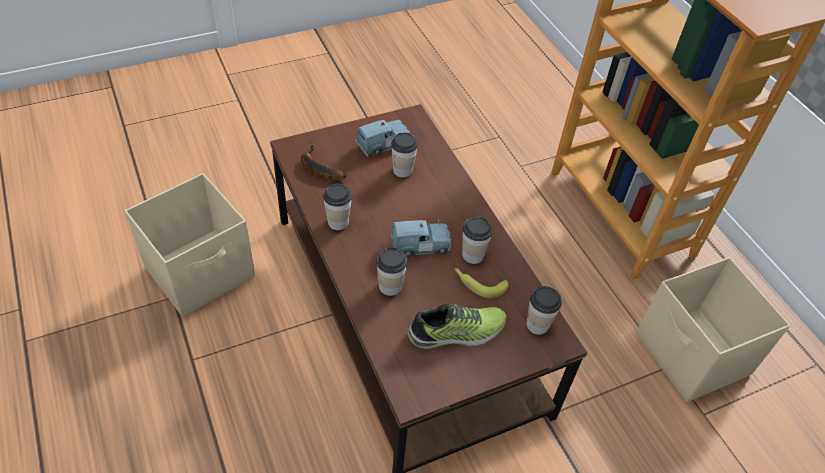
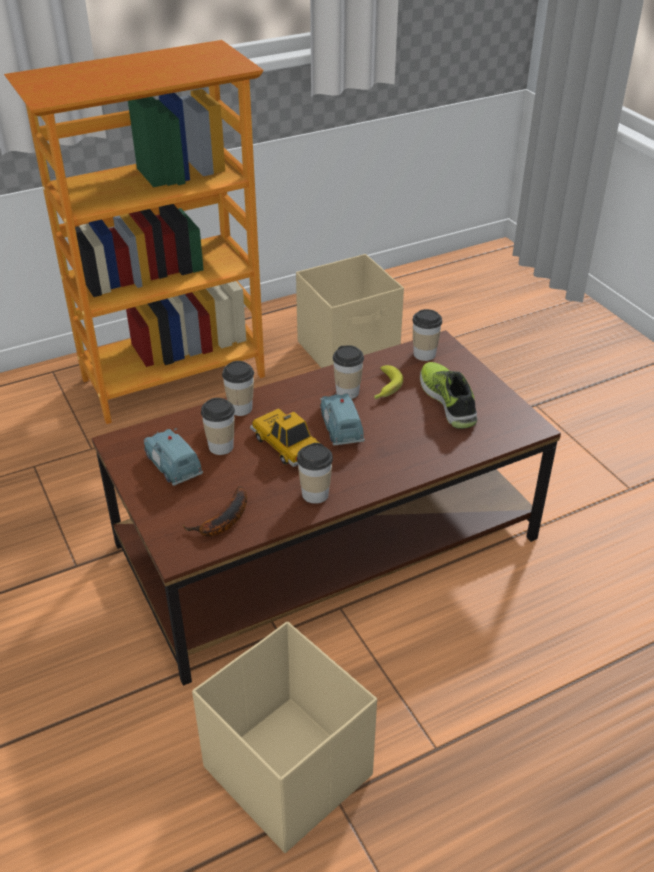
camera: 90 degrees left, 10 degrees down
cup [376,247,407,296] -> cup moved to [222,361,254,416]
none -> toy car [250,409,319,467]

